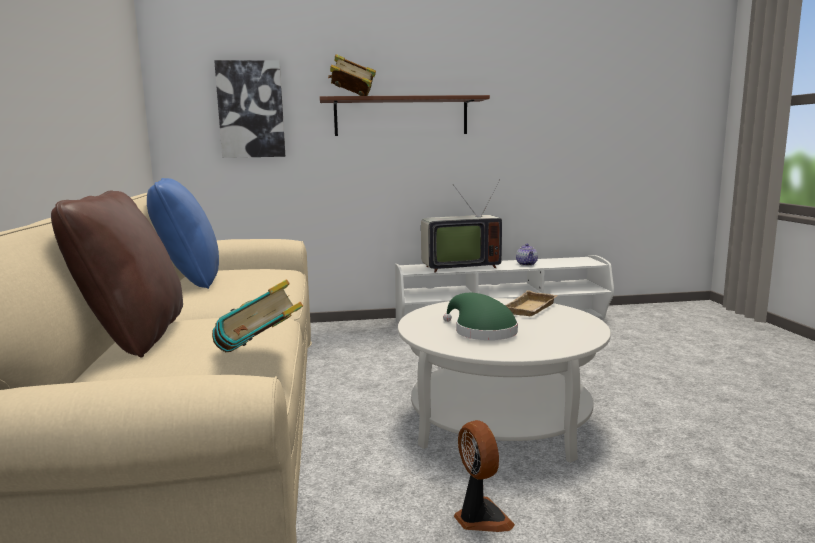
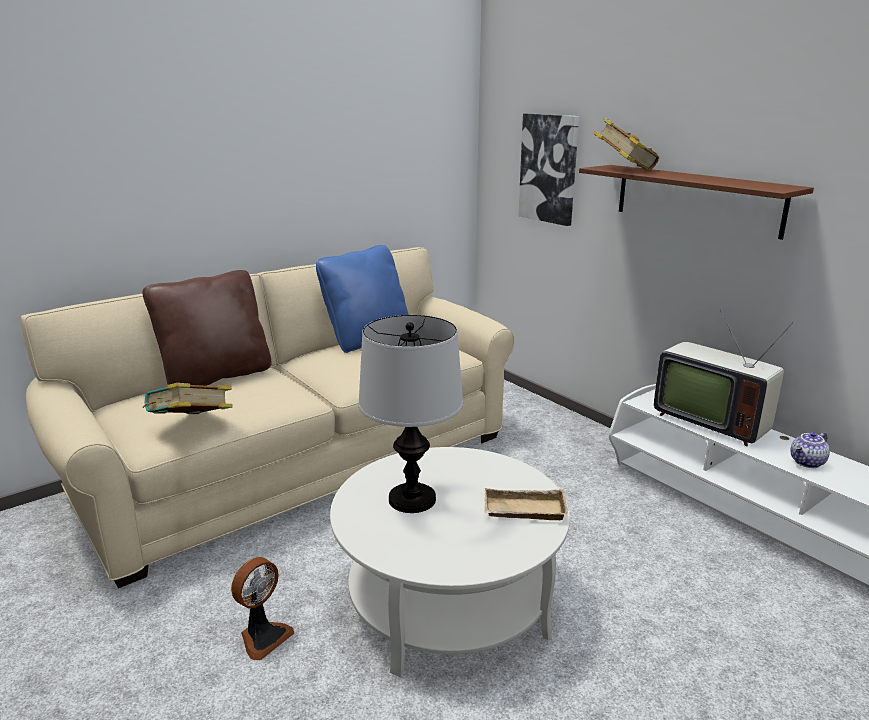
camera: 60 degrees right, 10 degrees up
green hat [443,293,518,340] -> table lamp [358,315,463,513]

